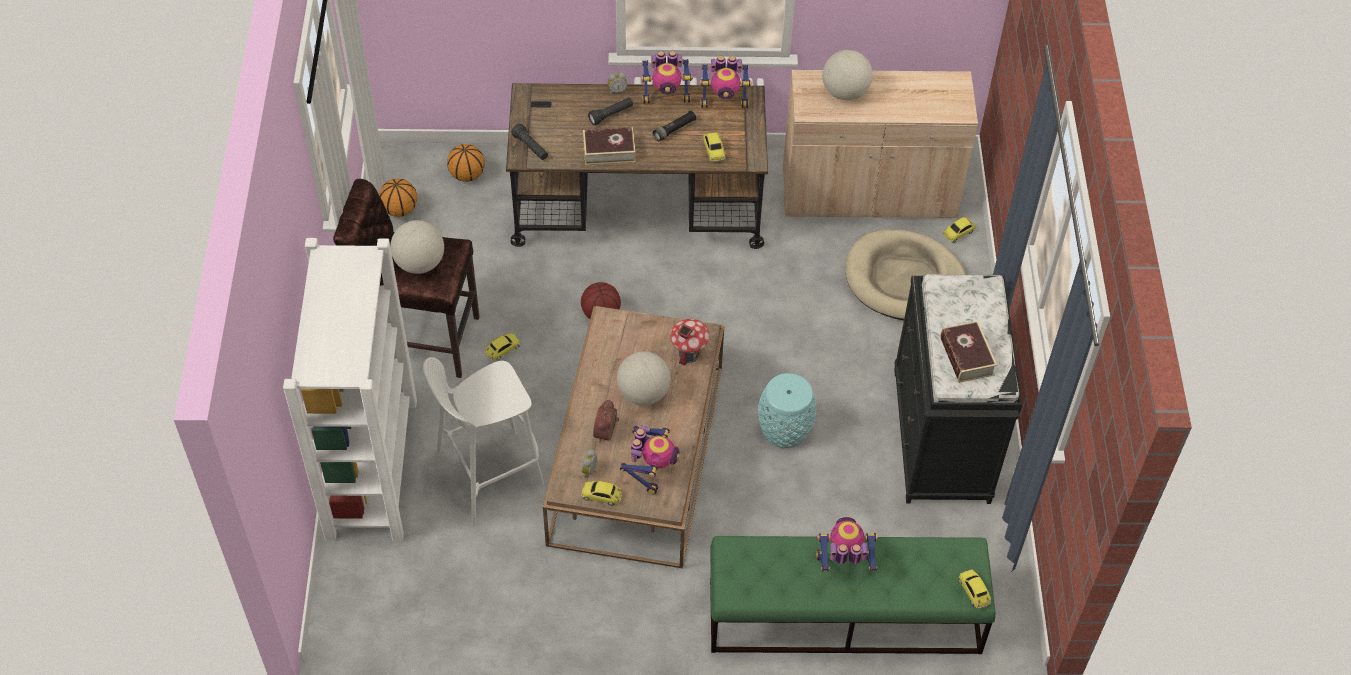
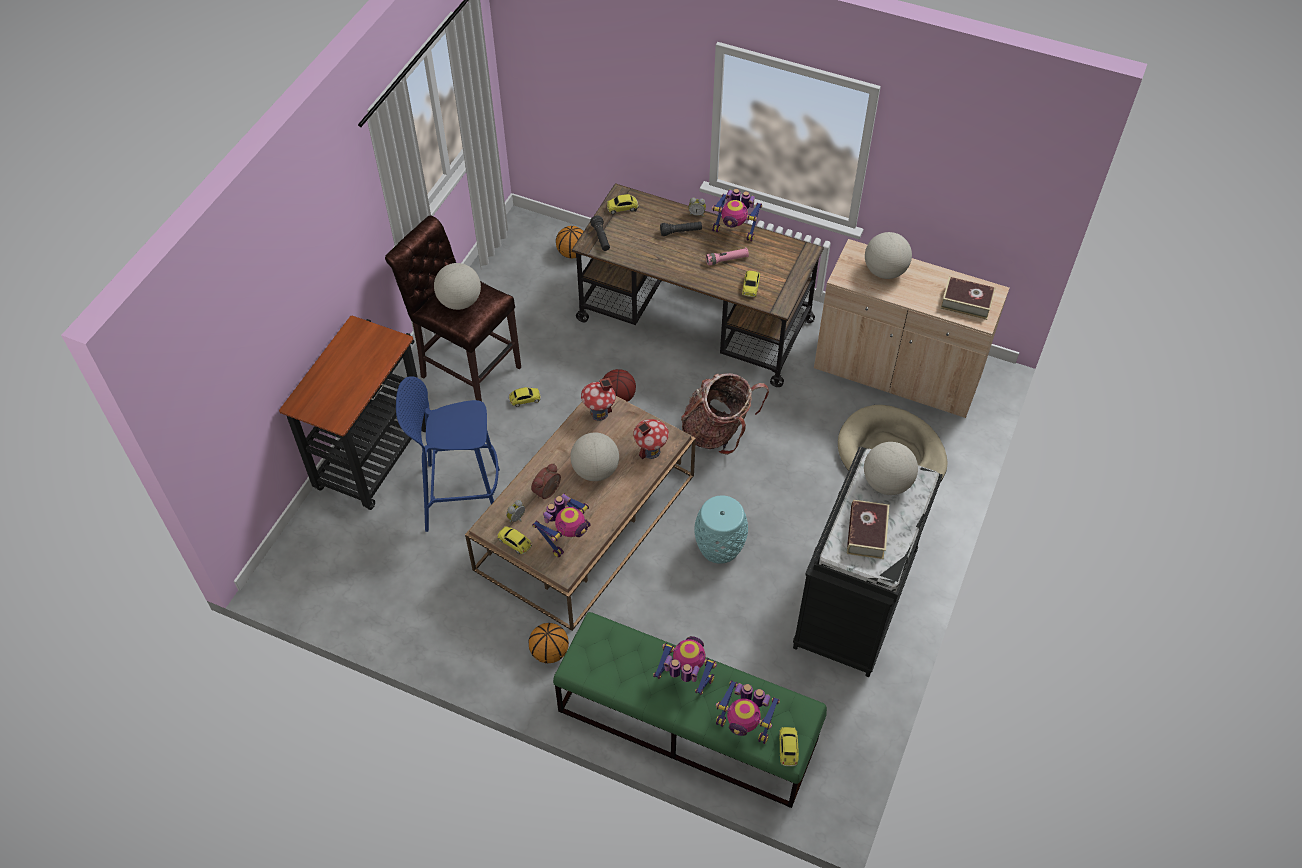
camera: 25 degrees right, 0 degrees up
white bookcase [283,238,417,541] -> black cart [279,316,426,510]
basketball [379,178,417,217] -> basketball moved to [529,623,569,663]
white stool [423,357,544,525] -> blue stool [396,376,500,532]
book [583,127,635,166] -> book moved to [940,277,995,320]
black flashlight [653,111,696,141] -> pink flashlight [706,247,749,265]
toy robot [700,56,752,108] -> toy robot moved to [716,680,780,744]
toy car [943,217,976,243] -> toy car moved to [607,194,639,214]
none -> toy house [581,378,616,421]
none -> backpack [681,373,769,455]
none -> globe [864,442,918,495]

